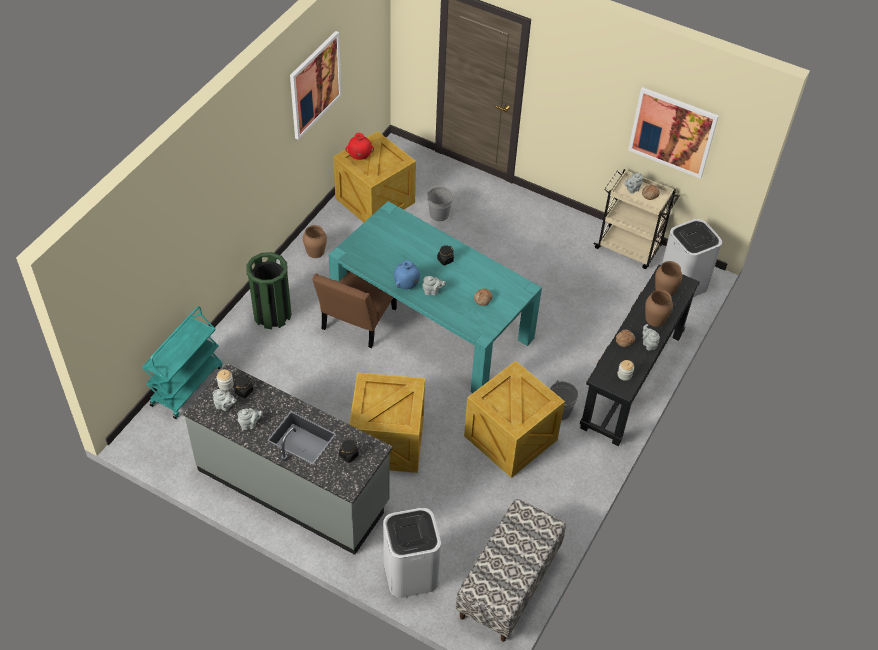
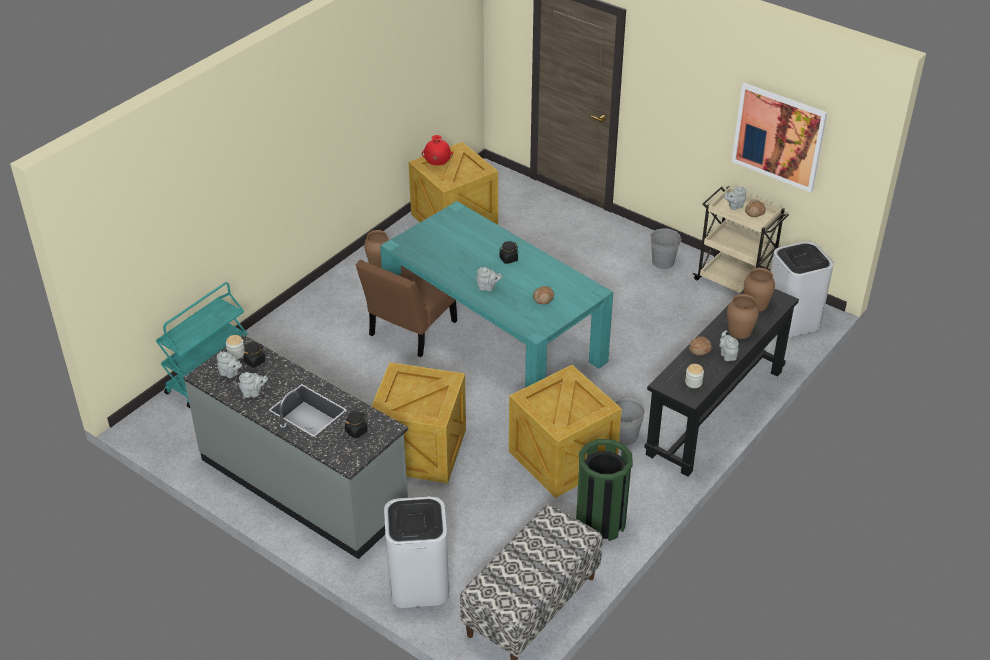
camera: 10 degrees right, 10 degrees down
green trash can [247,252,291,329] -> green trash can moved to [576,439,633,541]
picture [290,31,342,140] -> none
blue vase [394,260,420,289] -> none
grey bucket [426,186,455,221] -> grey bucket moved to [650,228,683,269]

